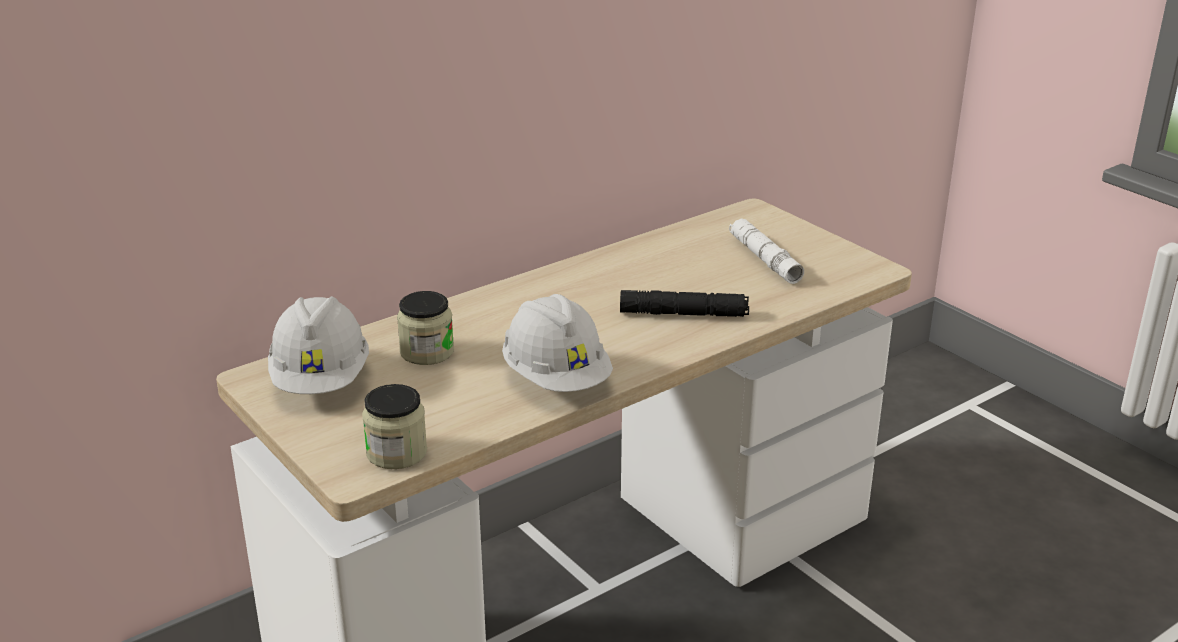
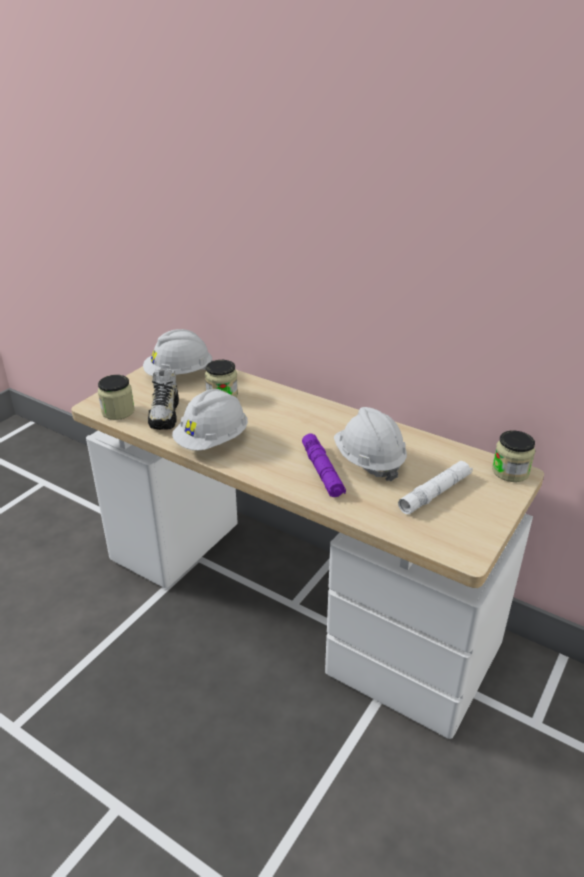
camera: 70 degrees right, 5 degrees up
black flashlight [620,290,749,317] -> purple flashlight [302,433,346,497]
none -> shoe [148,368,179,430]
none -> white hard hat [334,407,407,481]
none -> jar [492,431,535,482]

